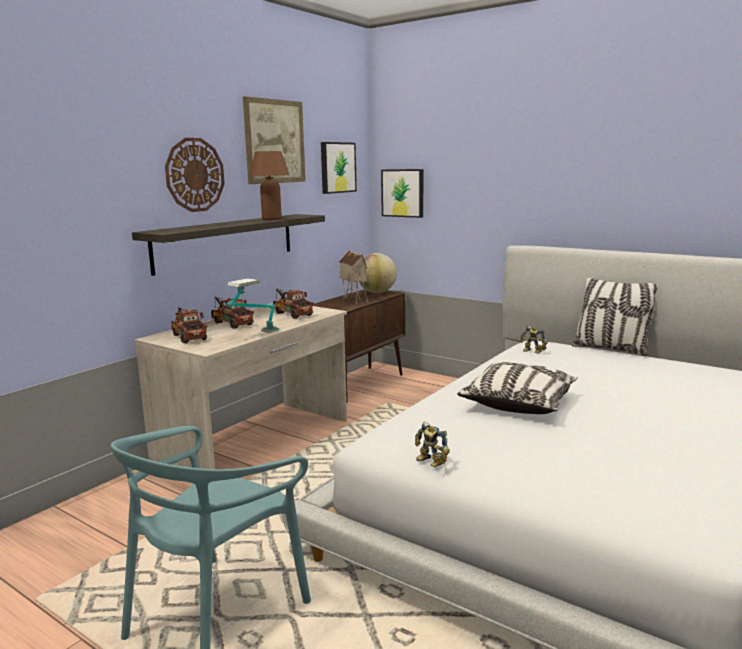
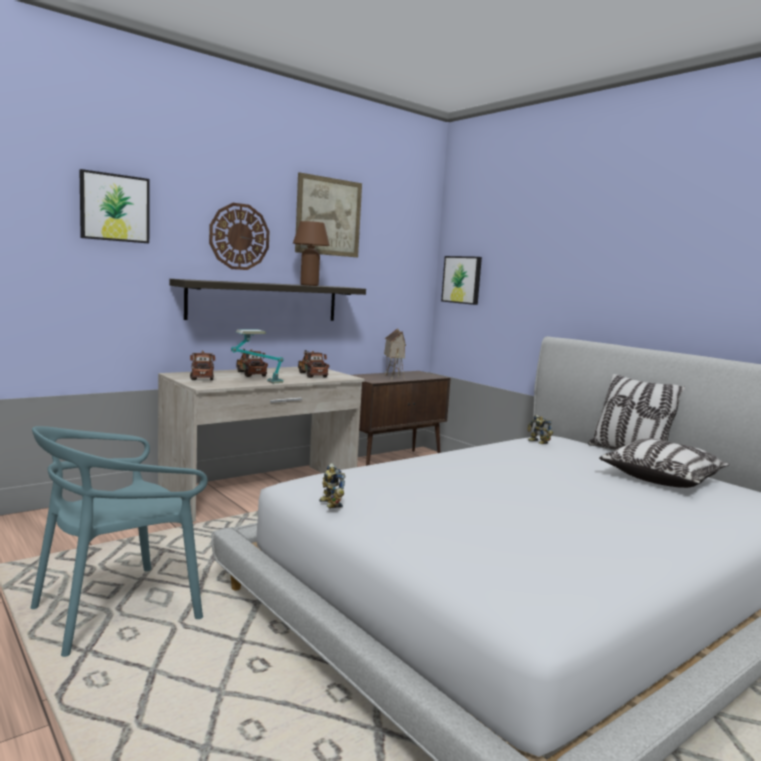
camera: 15 degrees right, 5 degrees down
picture [321,142,357,194] -> picture moved to [79,169,149,243]
globe [359,253,397,293] -> none
pillow [457,362,578,414] -> pillow moved to [599,438,730,488]

